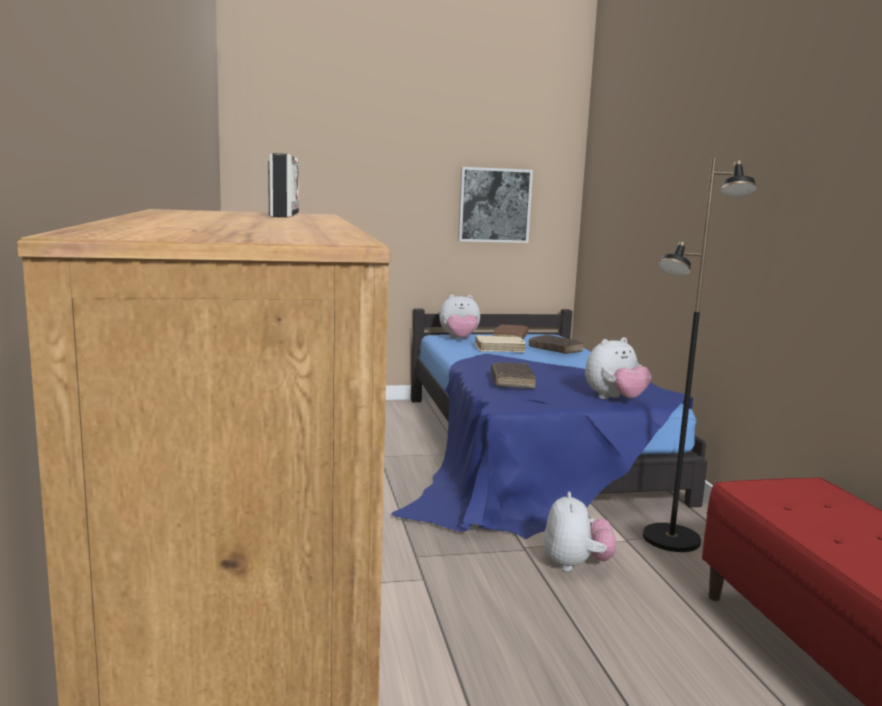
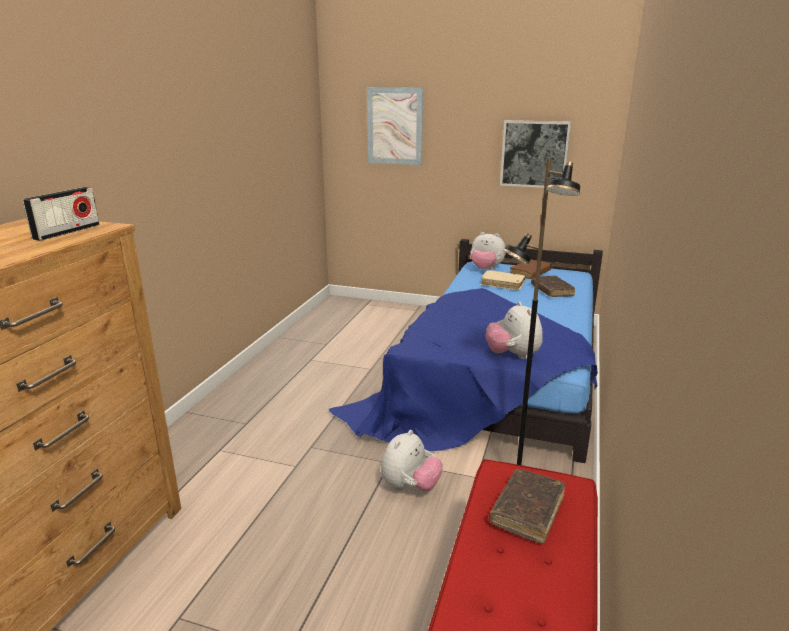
camera: 30 degrees right, 10 degrees up
brown book [491,362,536,389] -> brown book moved to [489,469,565,544]
plush toy [585,337,652,399] -> plush toy turned 75 degrees clockwise [485,301,543,359]
none -> picture [367,87,423,165]

